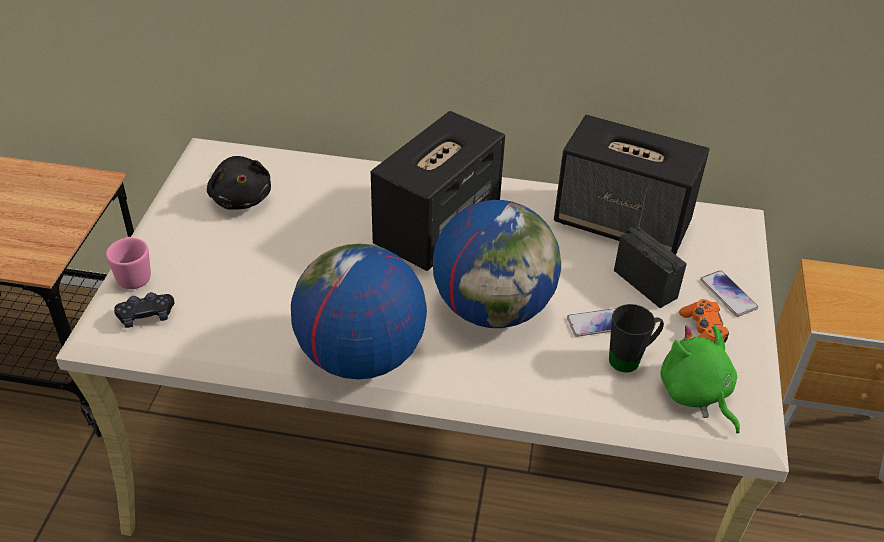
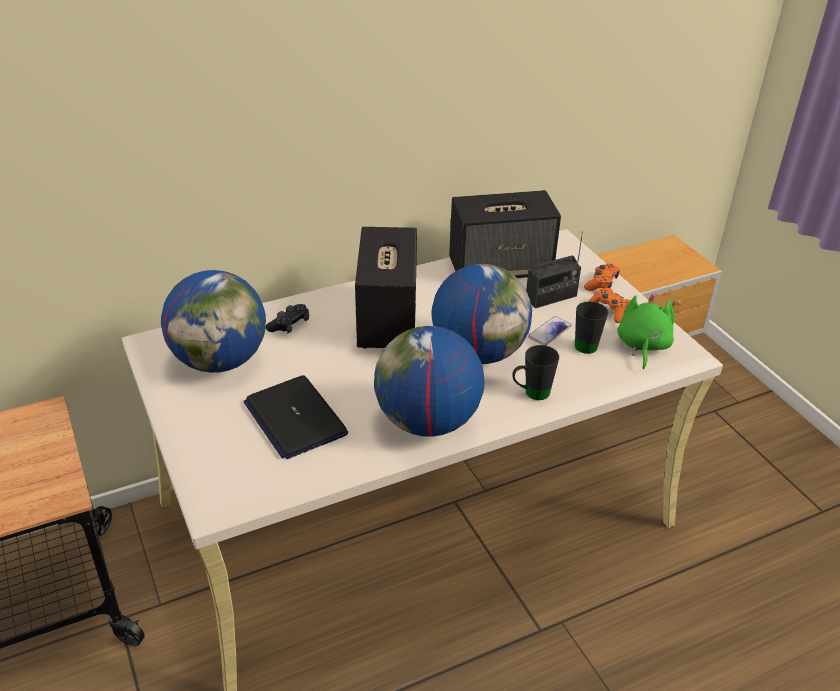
camera: 35 degrees left, 5 degrees down
pink mug [106,237,151,289] -> none
black game controller [114,292,175,328] -> black game controller moved to [266,304,309,333]
black plush toy [207,156,271,210] -> globe [161,270,266,373]
radio [614,188,687,308] -> radio turned 135 degrees clockwise [526,231,583,308]
green plush toy [661,325,740,433] -> green plush toy turned 75 degrees clockwise [617,294,674,369]
phone [700,271,758,317] -> orange game controller [584,263,620,291]
none -> laptop [243,375,348,459]
none -> black mug [513,345,559,400]

